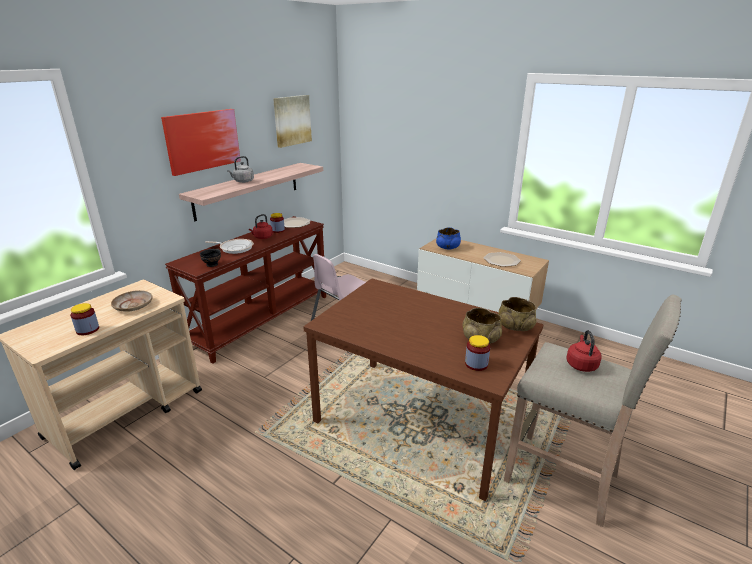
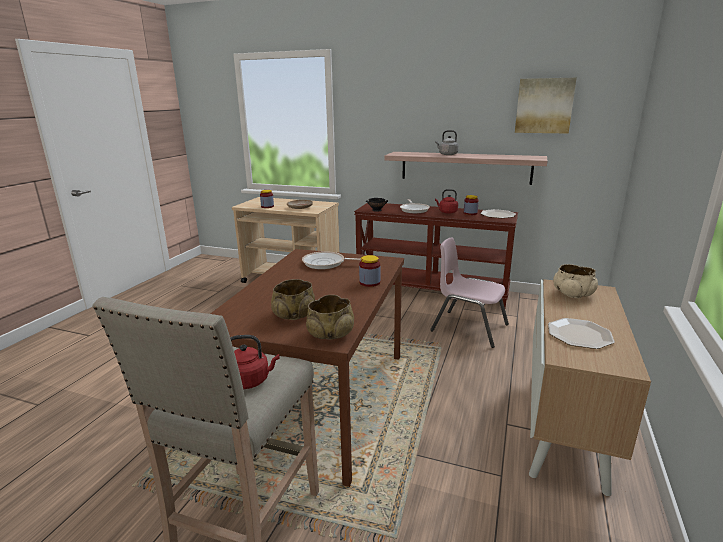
camera: 75 degrees right, 5 degrees down
picture [161,109,241,176] -> none
blue bowl [436,227,461,249] -> beige bowl [553,264,598,298]
jar [465,335,490,371] -> jar moved to [359,255,380,287]
none -> frying pan [302,251,361,269]

